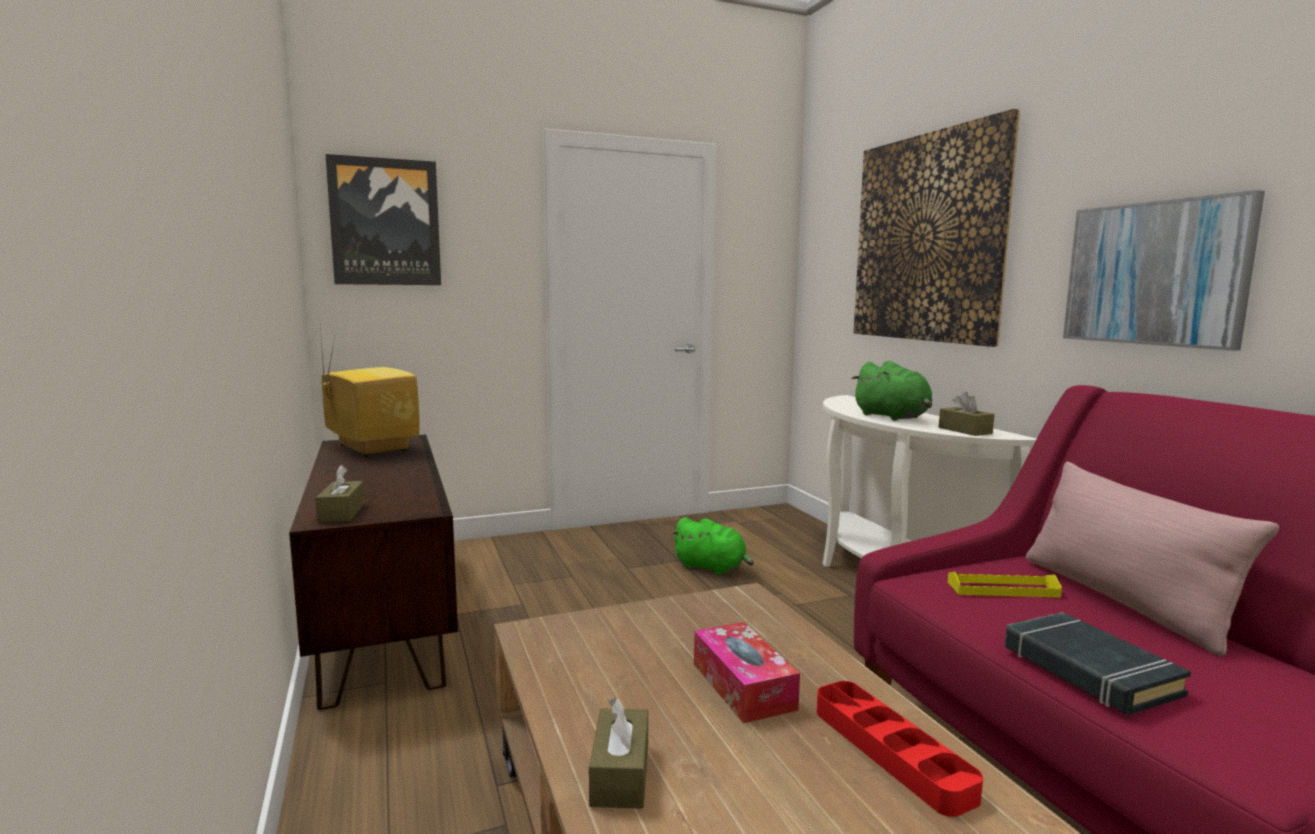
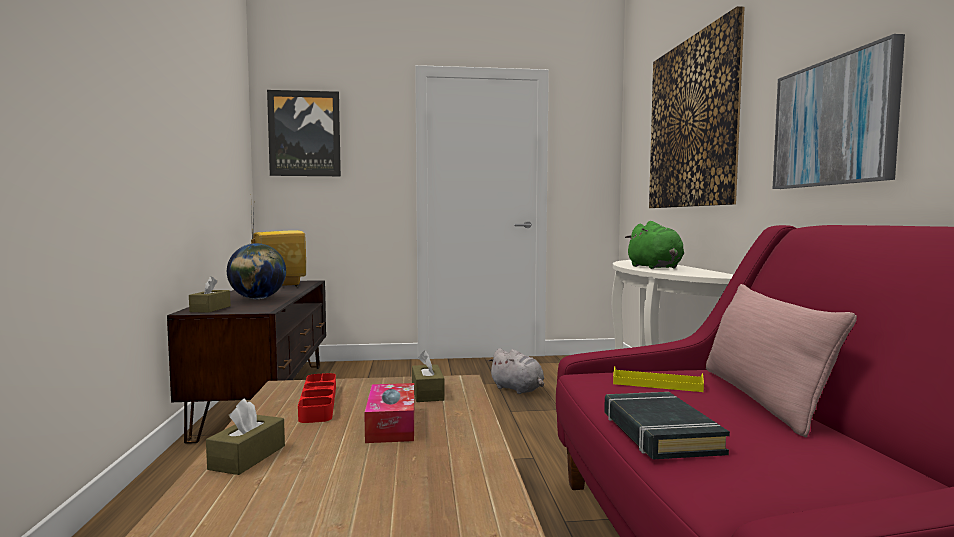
camera: 15 degrees right, 5 degrees down
green plush toy [671,517,754,575] -> grey plush toy [488,348,544,394]
red tray [817,681,983,817] -> red tray moved to [298,373,336,423]
brown tissue box [939,392,994,436] -> brown tissue box moved to [412,350,445,402]
none -> globe [227,243,286,299]

